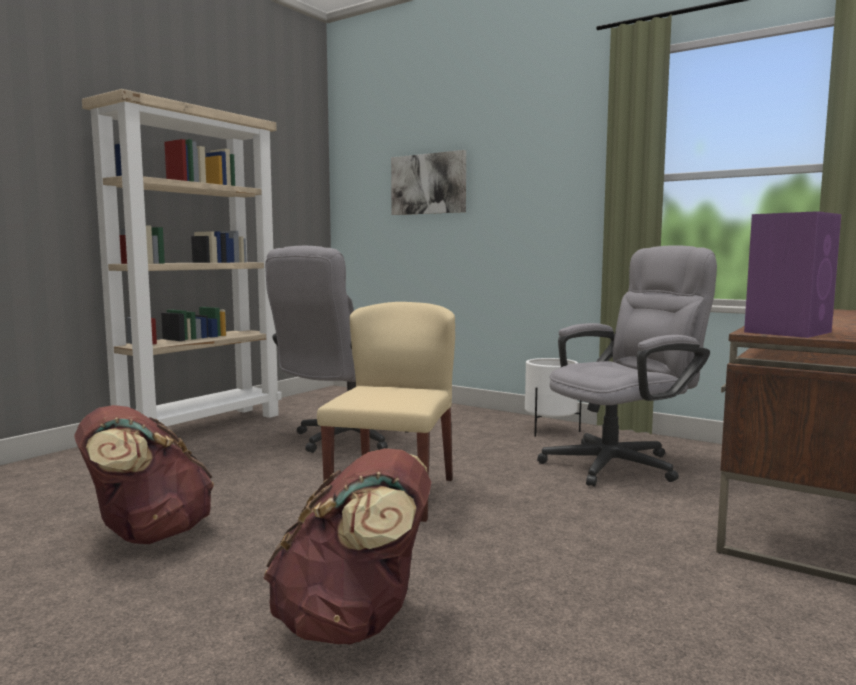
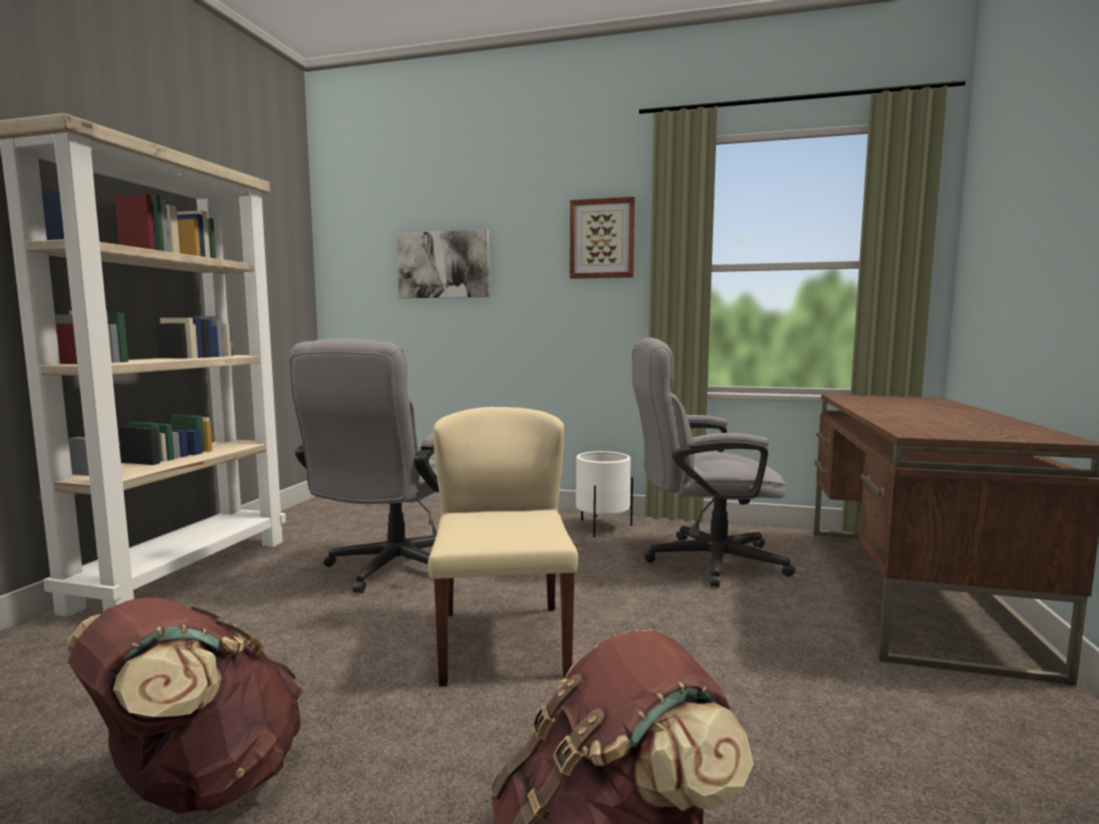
camera: 20 degrees left, 0 degrees up
grey office chair [537,245,717,487] -> grey office chair turned 135 degrees counterclockwise [632,337,795,587]
purple speaker [744,211,841,338] -> none
none -> picture [570,197,635,279]

